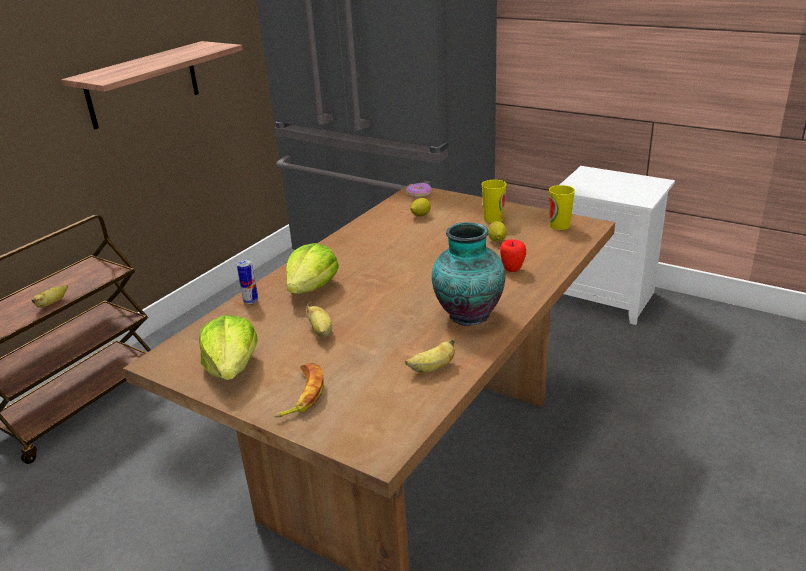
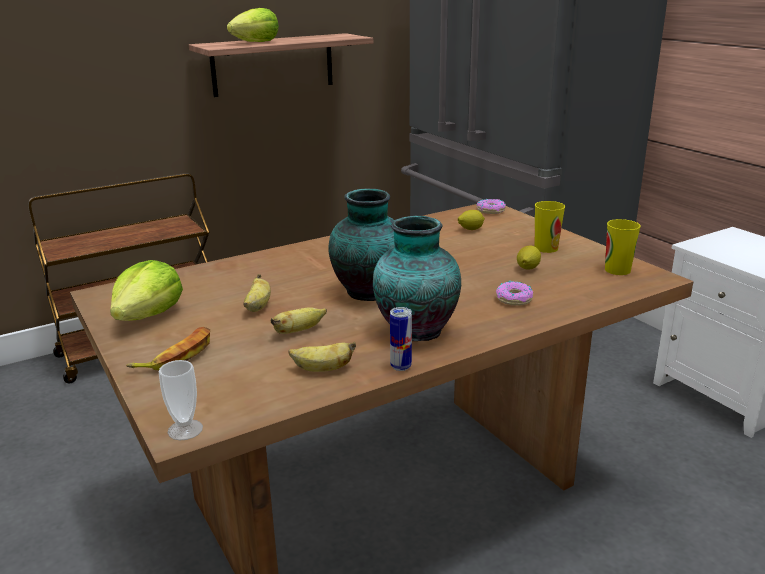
camera: 25 degrees right, 5 degrees down
banana [32,285,68,308] -> banana moved to [271,307,327,334]
can [236,259,258,304] -> can moved to [390,307,412,371]
lettuce [286,243,339,294] -> lettuce moved to [227,8,279,42]
apple [500,239,526,272] -> donut [496,281,533,306]
none -> cup [159,360,203,440]
none -> vase [329,189,395,301]

